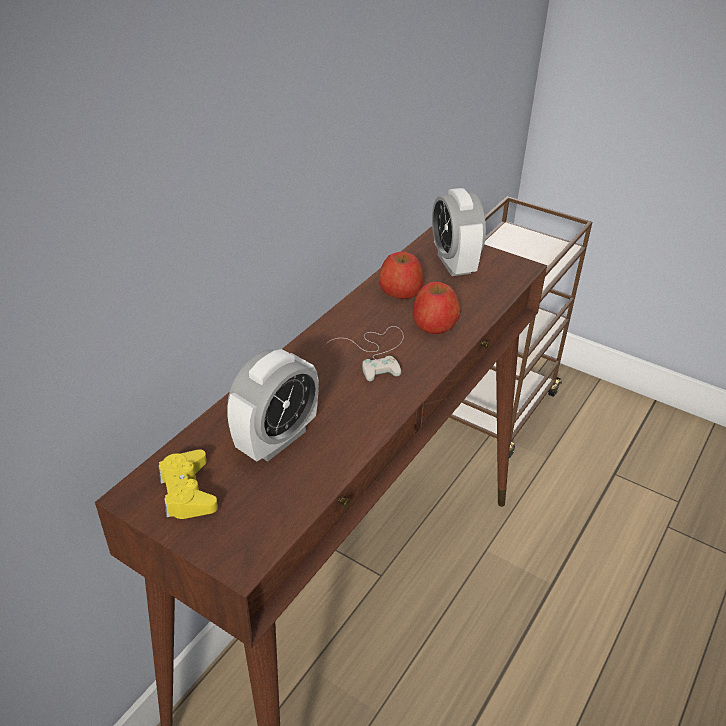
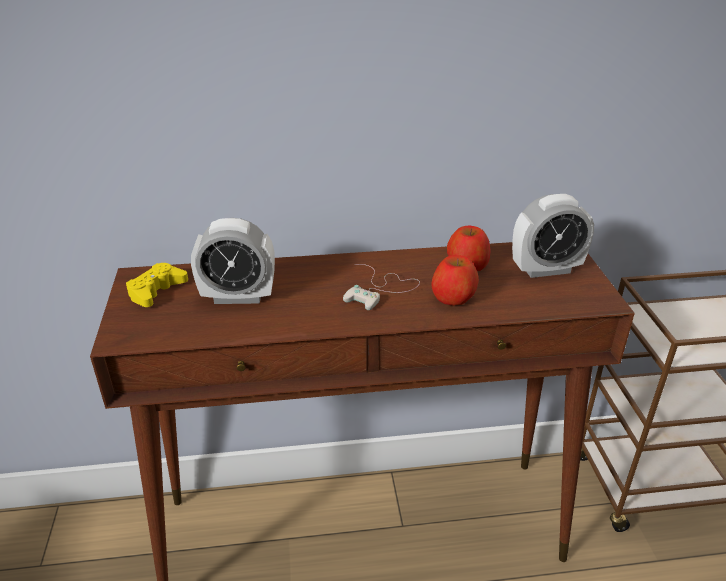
camera: 50 degrees right, 5 degrees down
alarm clock [432,188,486,276] -> alarm clock turned 135 degrees counterclockwise [512,194,594,278]

